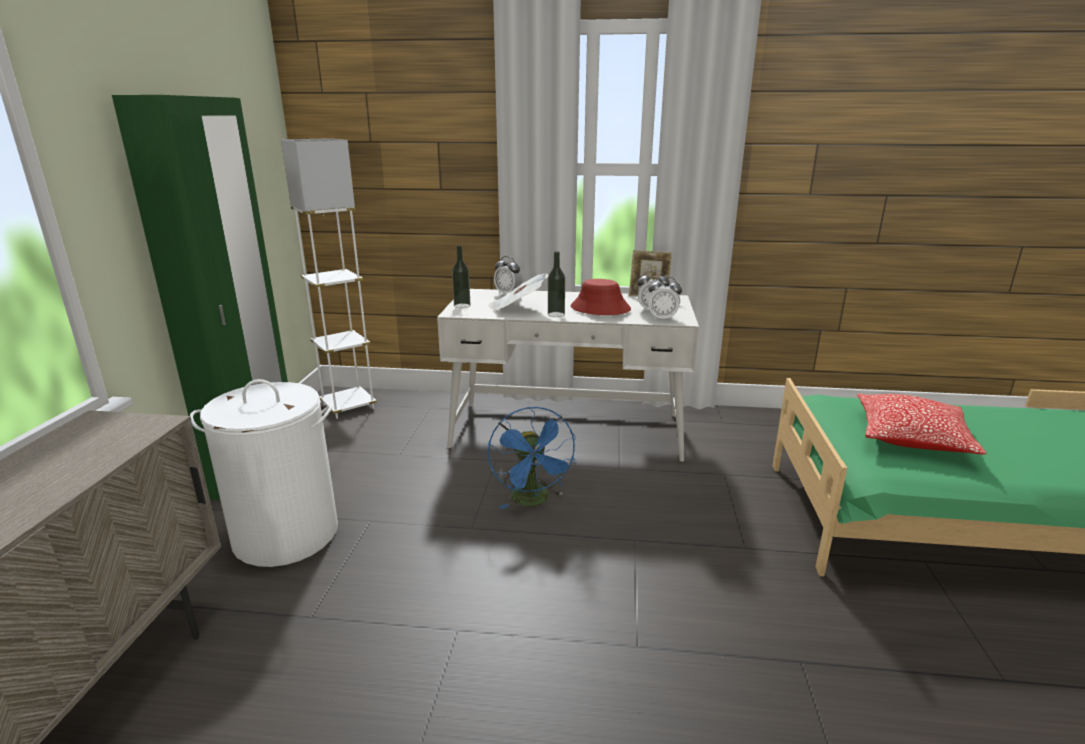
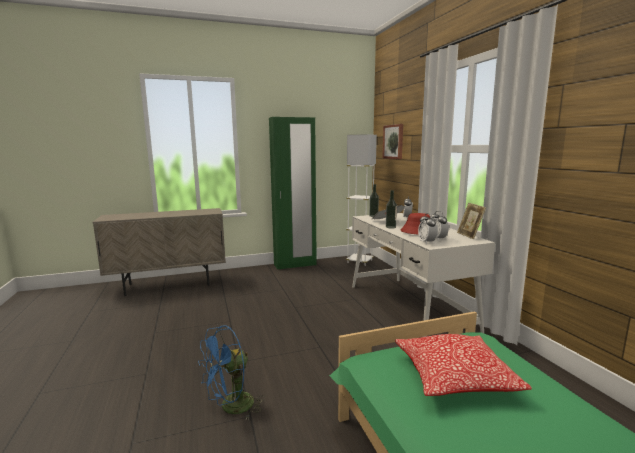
camera: 65 degrees right, 10 degrees down
white laundry basket [190,379,338,567] -> none
blue fan [488,407,576,509] -> blue fan moved to [198,325,265,419]
none -> picture [382,124,403,159]

